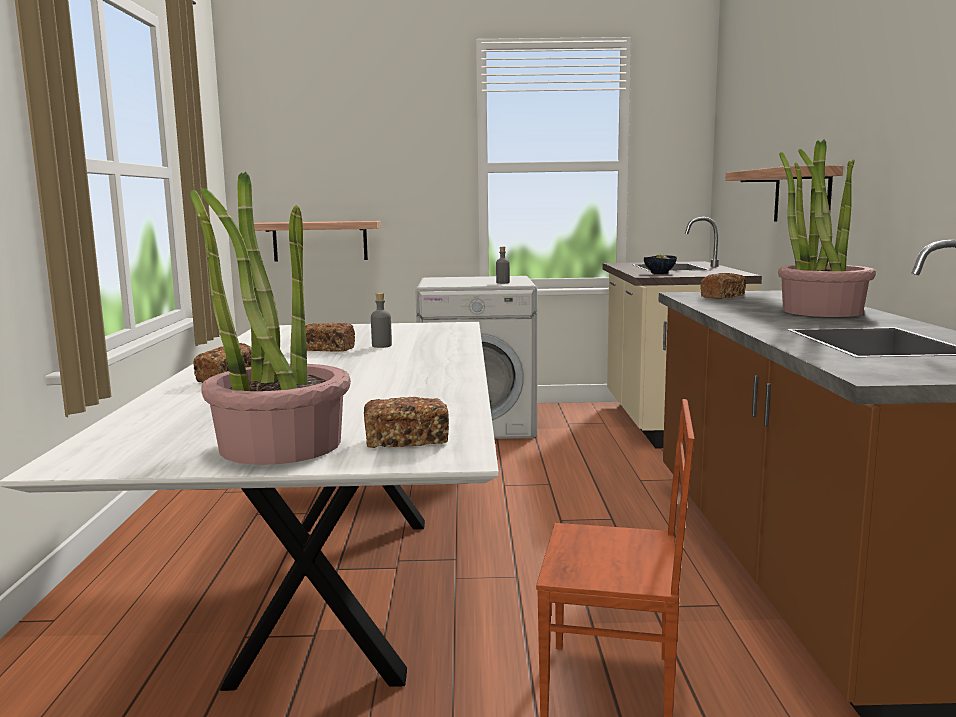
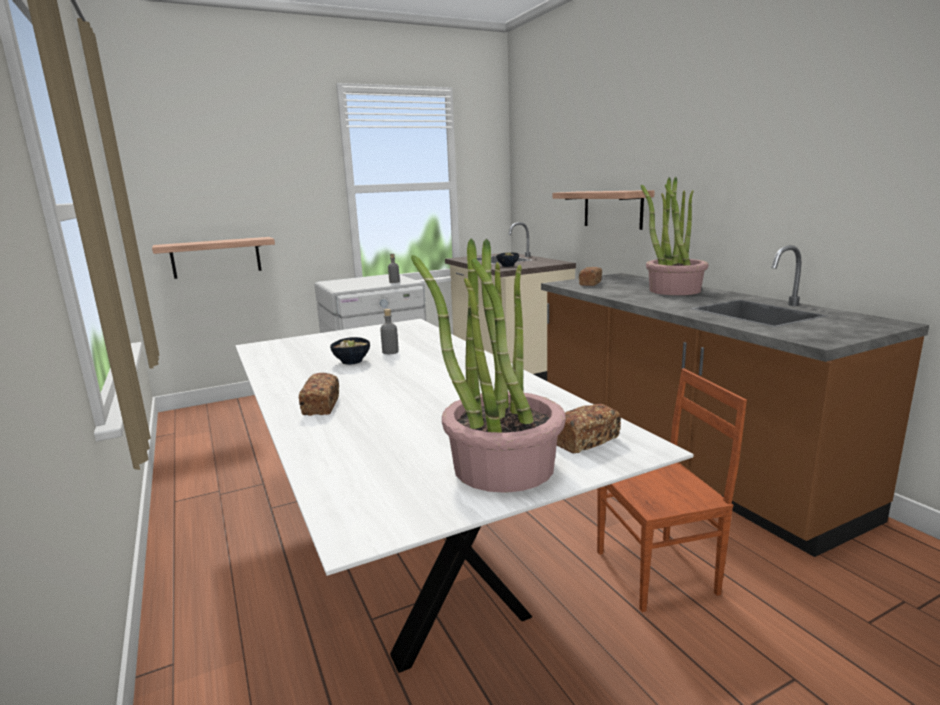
camera: 25 degrees left, 5 degrees up
bread [305,323,355,352] -> bowl [330,337,370,365]

